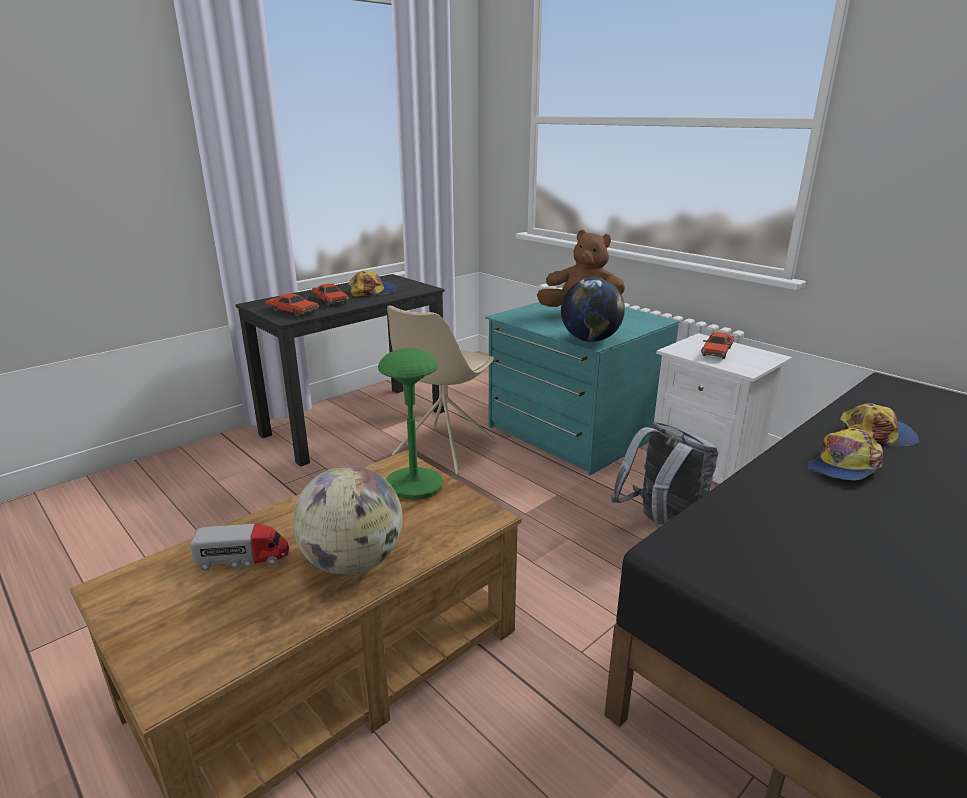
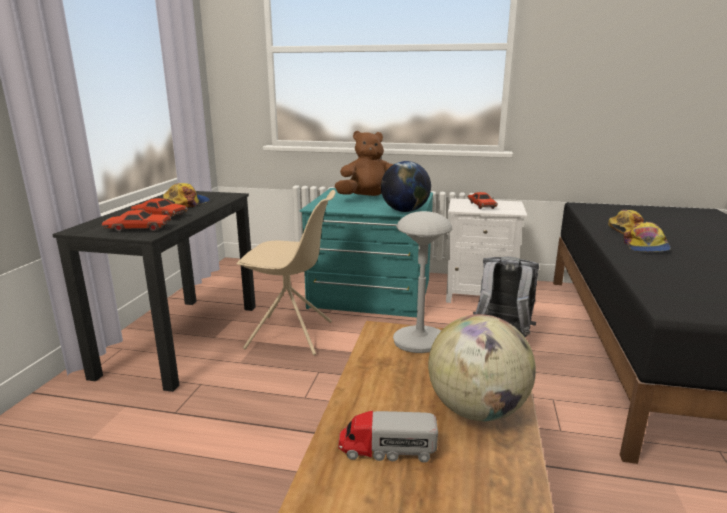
camera: 35 degrees left, 5 degrees down
toy truck [190,523,289,571] -> toy truck turned 135 degrees counterclockwise [338,411,438,463]
green table lamp [378,348,443,499] -> grey table lamp [393,211,452,353]
beige chair [387,305,496,475] -> beige chair turned 75 degrees counterclockwise [237,190,336,355]

